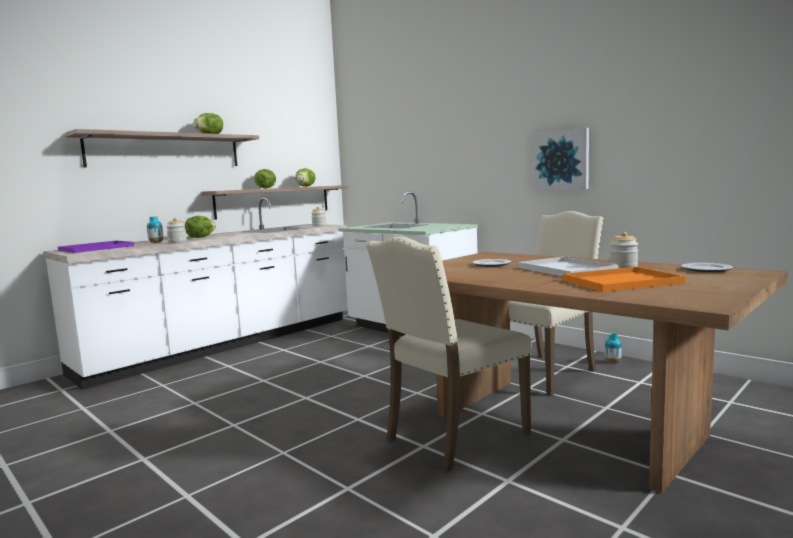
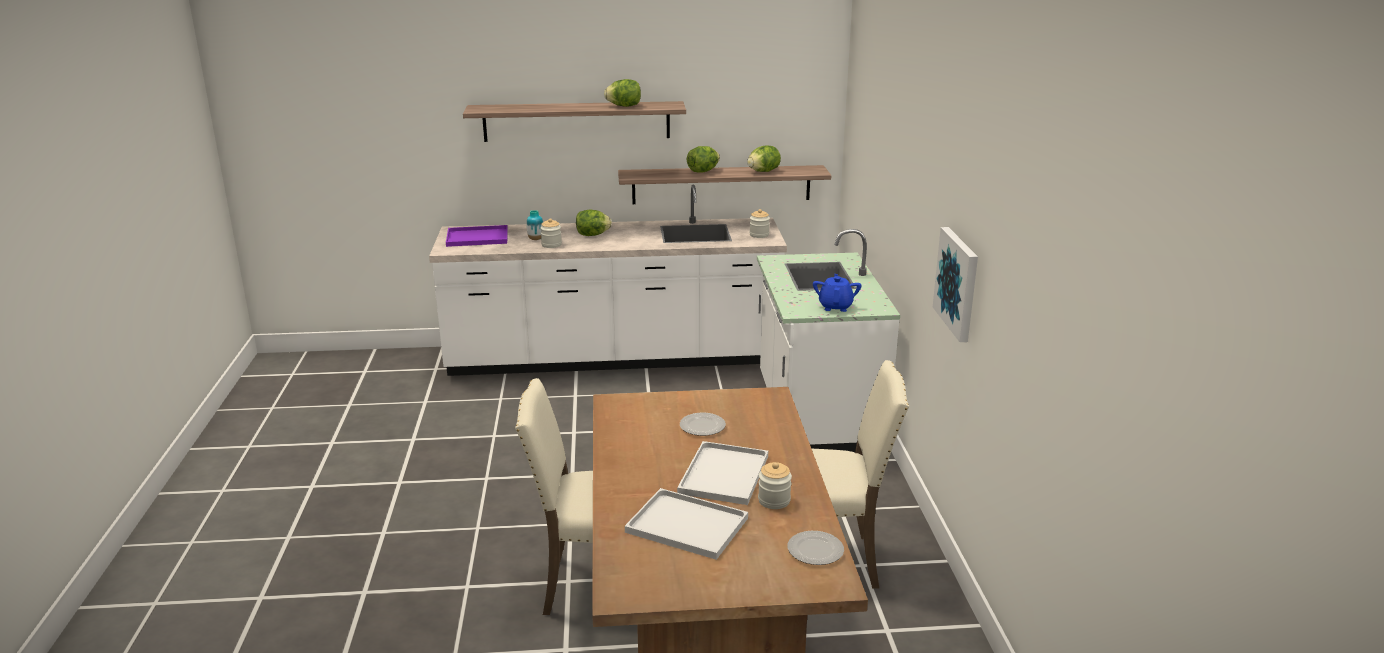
camera: 40 degrees right, 15 degrees up
orange tray [563,267,685,292] -> white tray [625,488,748,560]
vase [605,333,622,363] -> none
none -> blue teapot [813,274,862,312]

